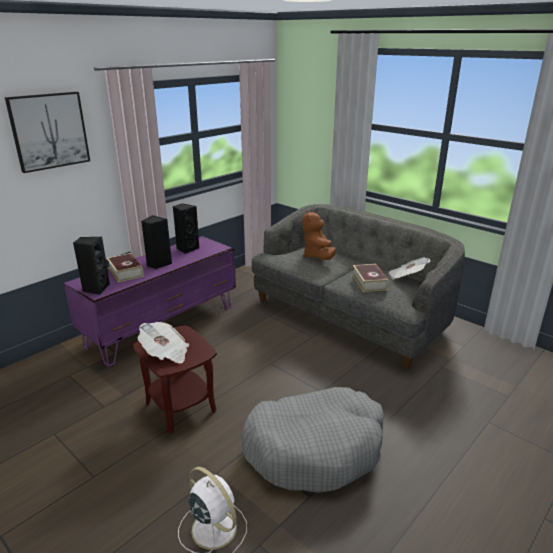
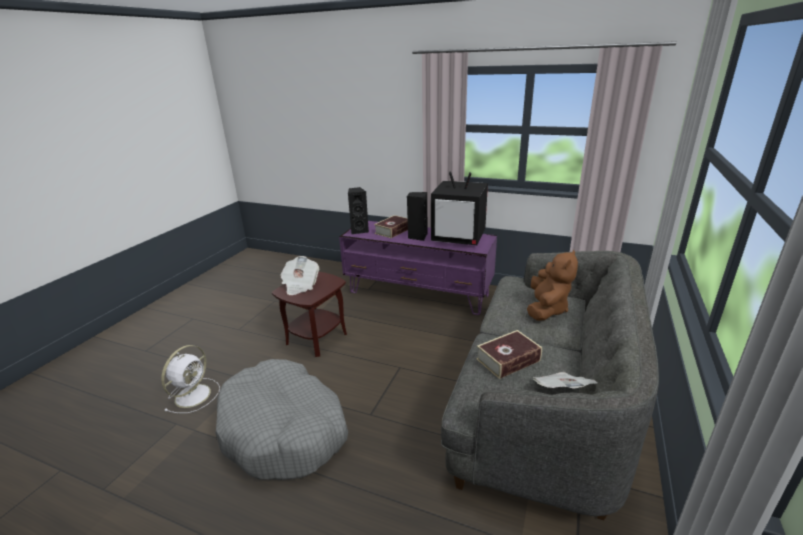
camera: 70 degrees right, 0 degrees up
picture [5,92,90,173] -> none
black speaker [173,203,199,254] -> television [431,171,488,245]
brown plush toy [302,210,336,260] -> brown plush toy turned 135 degrees clockwise [527,250,578,321]

